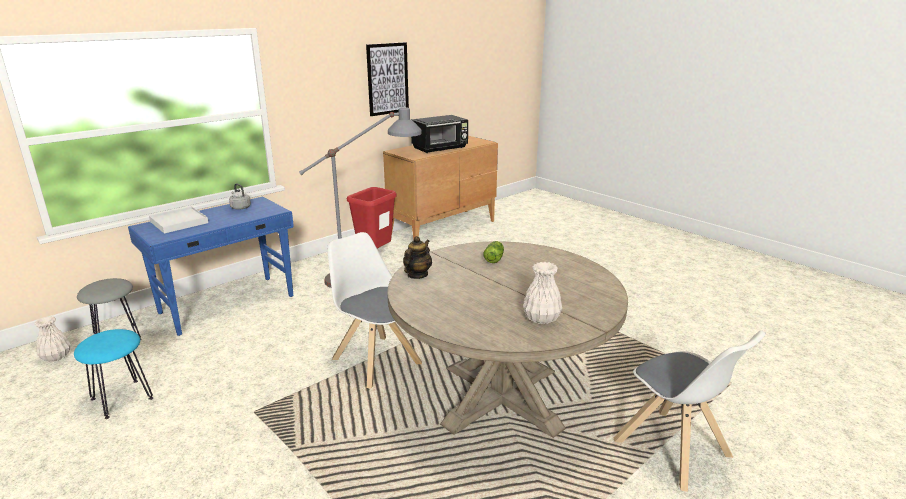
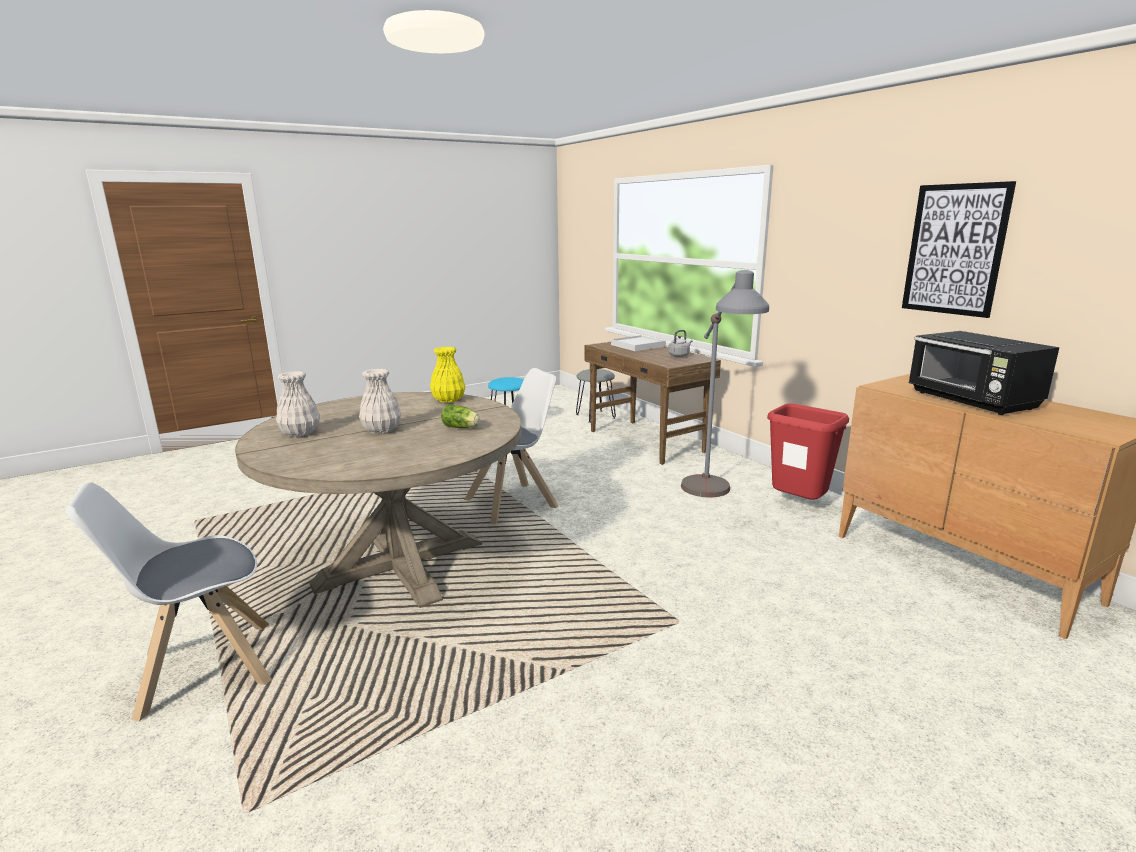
camera: 100 degrees right, 5 degrees down
white vase [34,316,70,362] -> white vase moved to [359,369,401,434]
blue console table [128,197,294,336] -> brown console table [584,342,721,465]
teapot [403,236,432,279] -> yellow vase [430,347,465,403]

